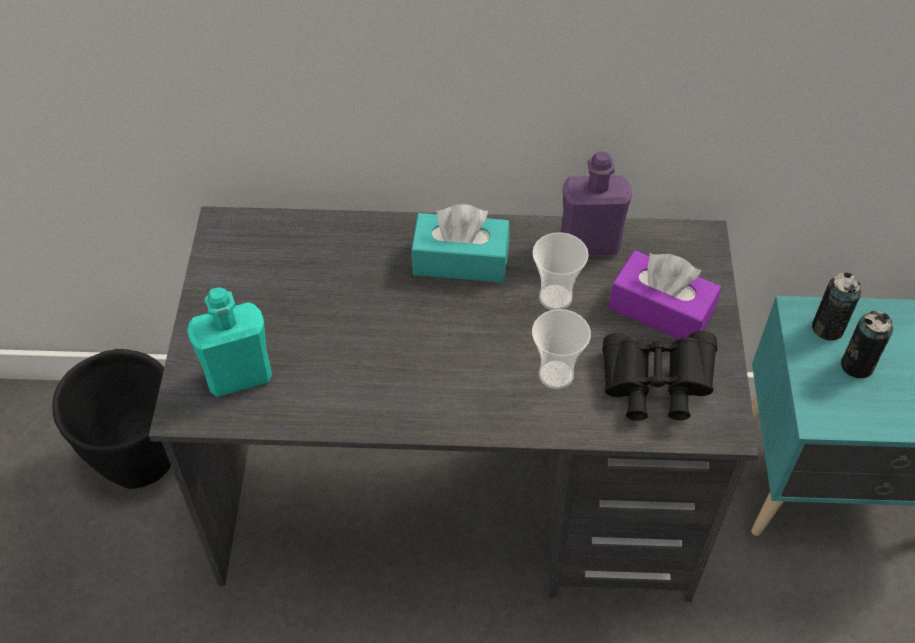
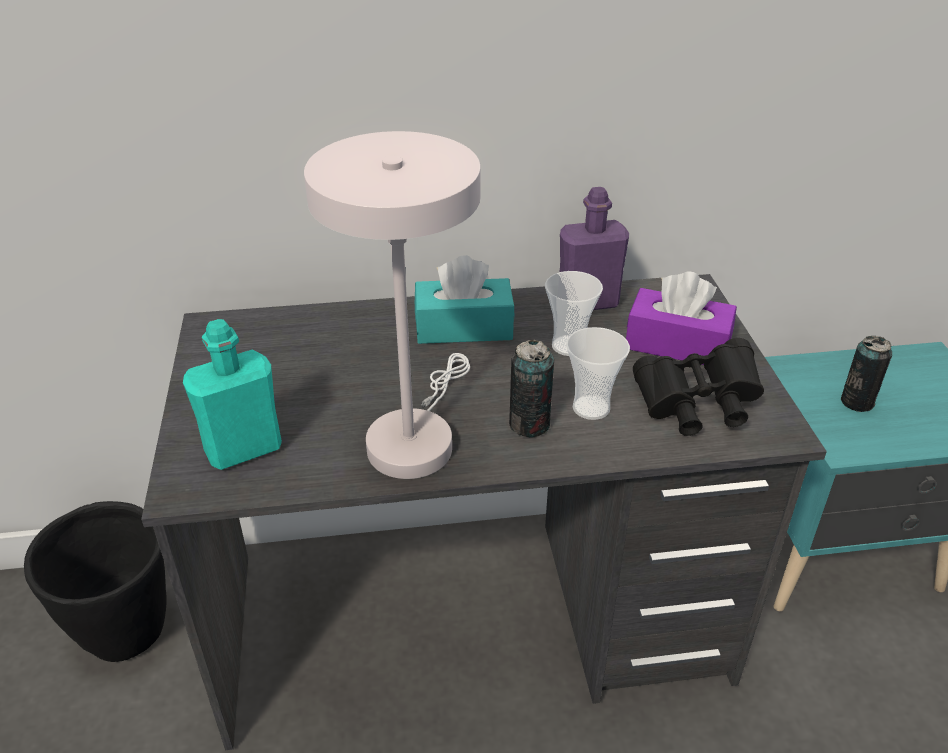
camera: 10 degrees left, 15 degrees down
can [812,272,862,341] -> can moved to [509,340,554,437]
none -> white table lamp [304,131,481,479]

